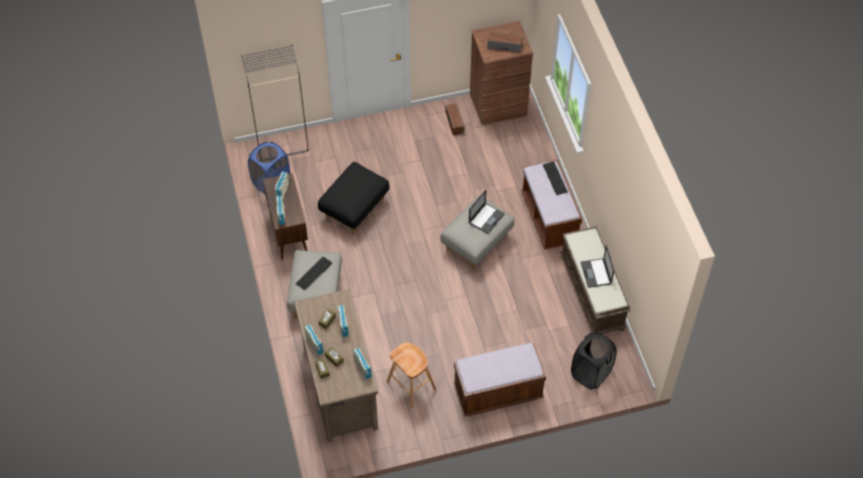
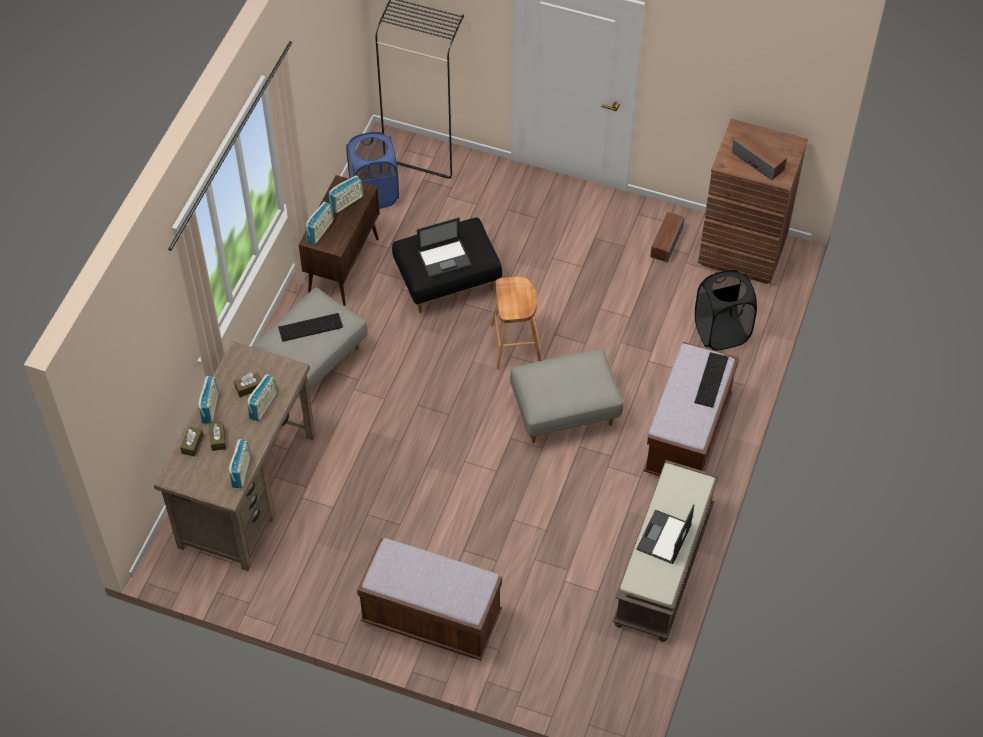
camera: 35 degrees right, 0 degrees up
brown stool [386,343,436,408] -> brown stool moved to [490,277,542,369]
laptop [469,190,505,234] -> laptop moved to [417,217,472,278]
black laundry basket [571,332,617,389] -> black laundry basket moved to [695,270,757,351]

